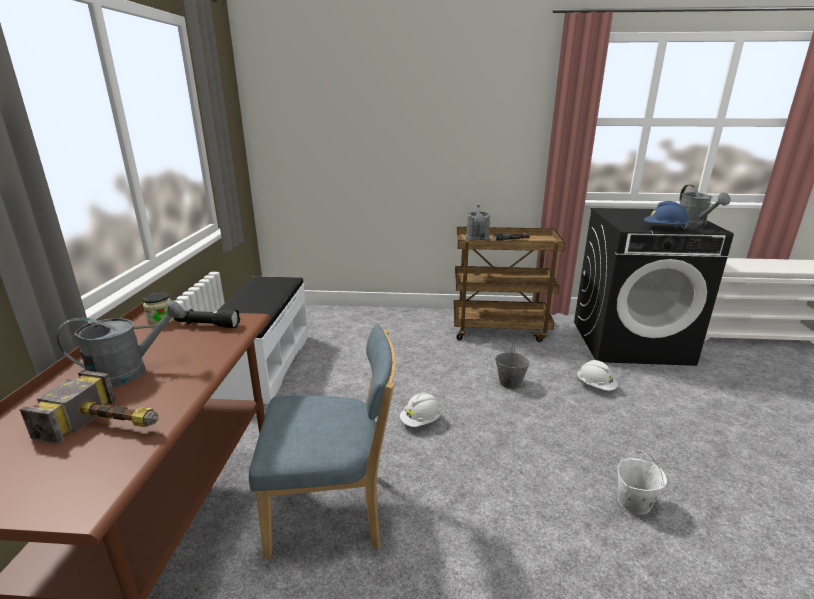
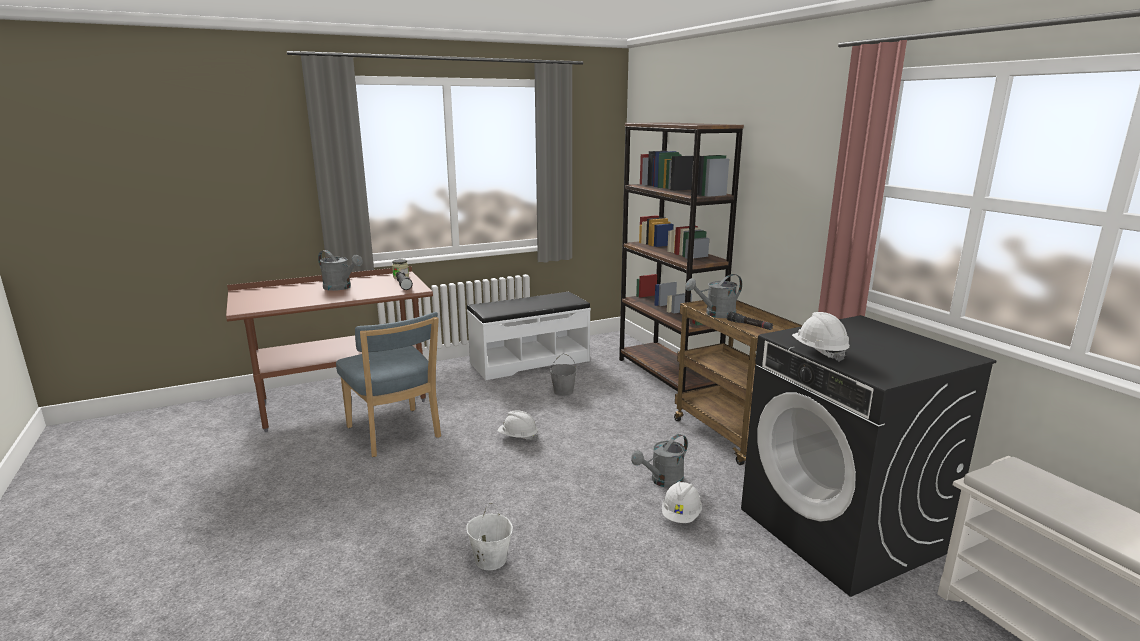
camera: 60 degrees right, 5 degrees down
hammer [19,370,159,444] -> none
grey bucket [495,343,530,389] -> grey bucket moved to [550,353,577,396]
blue hard hat [644,201,689,230] -> white hard hat [792,312,850,362]
grey watering can [680,185,731,228] -> grey watering can moved to [631,434,688,488]
none -> brown bookcase [619,122,744,393]

